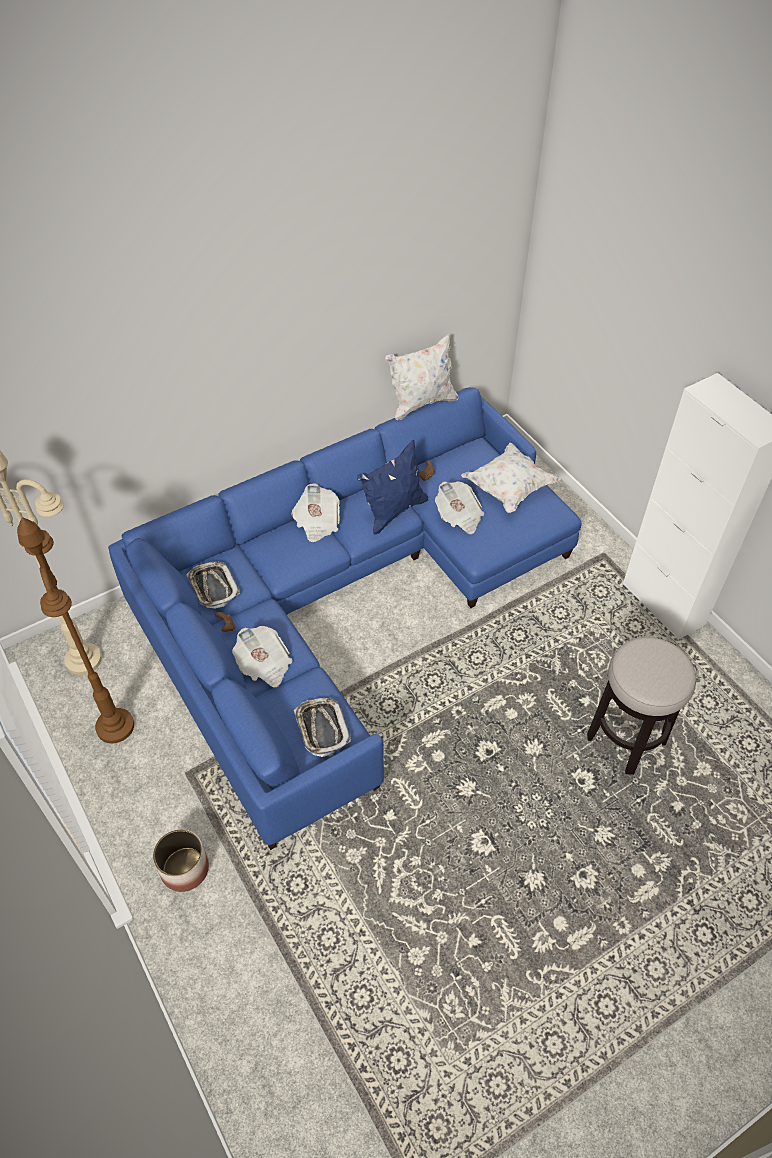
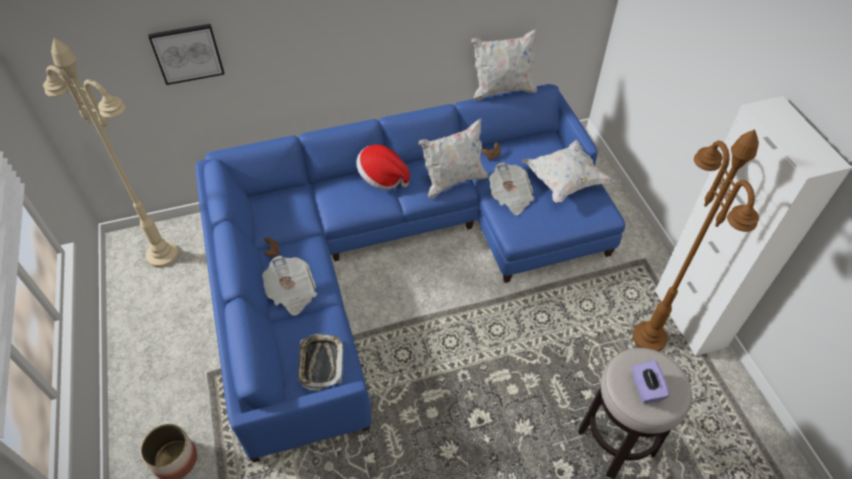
camera: 15 degrees right, 0 degrees up
brown floor lamp [17,518,134,743] -> brown floor lamp moved to [632,129,759,351]
tray [186,561,240,609] -> none
newspaper [291,484,340,542] -> hat [356,144,410,190]
blue pillow [357,440,429,535] -> white pillow [418,118,488,198]
none -> picture [148,24,224,85]
none -> purple tissue box [632,360,670,403]

